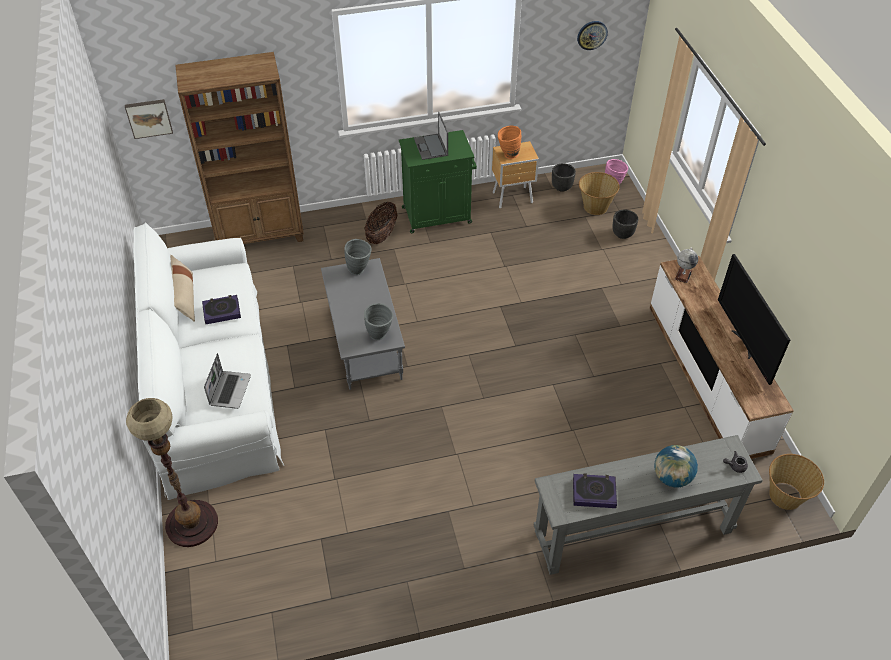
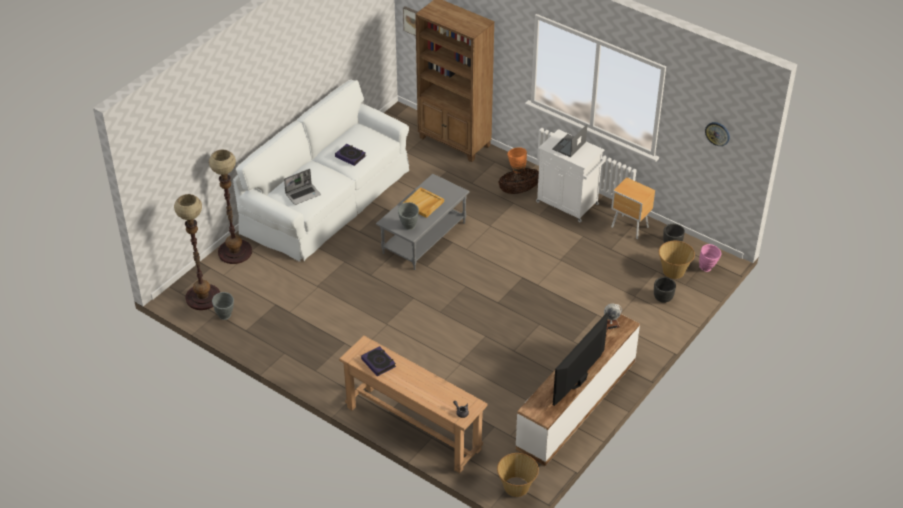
camera: 50 degrees right, 5 degrees down
beige pillow [170,255,195,322] -> none
grey vase [344,239,372,275] -> grey vase moved to [212,292,234,320]
green cabinet [399,130,477,233] -> white cabinet [536,129,605,222]
orange vase [498,126,521,159] -> orange vase moved to [507,147,527,173]
grey console table [534,435,763,575] -> brown console table [339,336,488,473]
globe [654,445,698,487] -> none
none -> floor lamp [174,194,220,310]
none -> beige tray [402,187,444,218]

